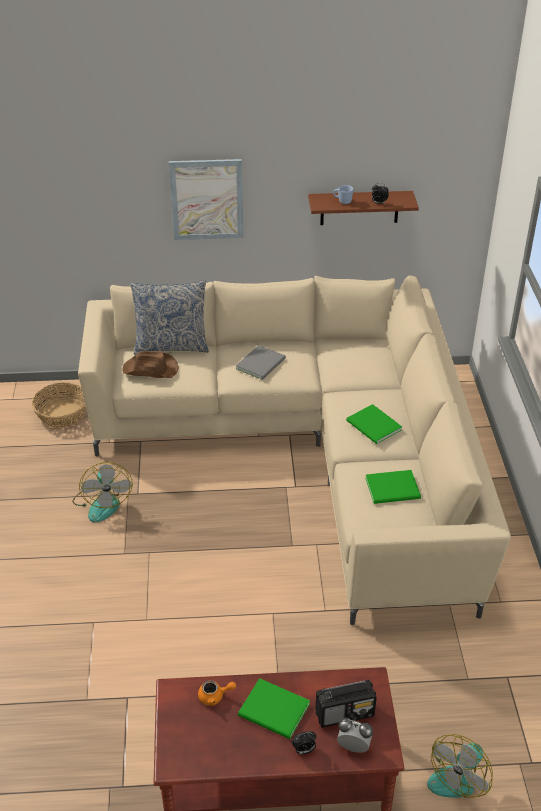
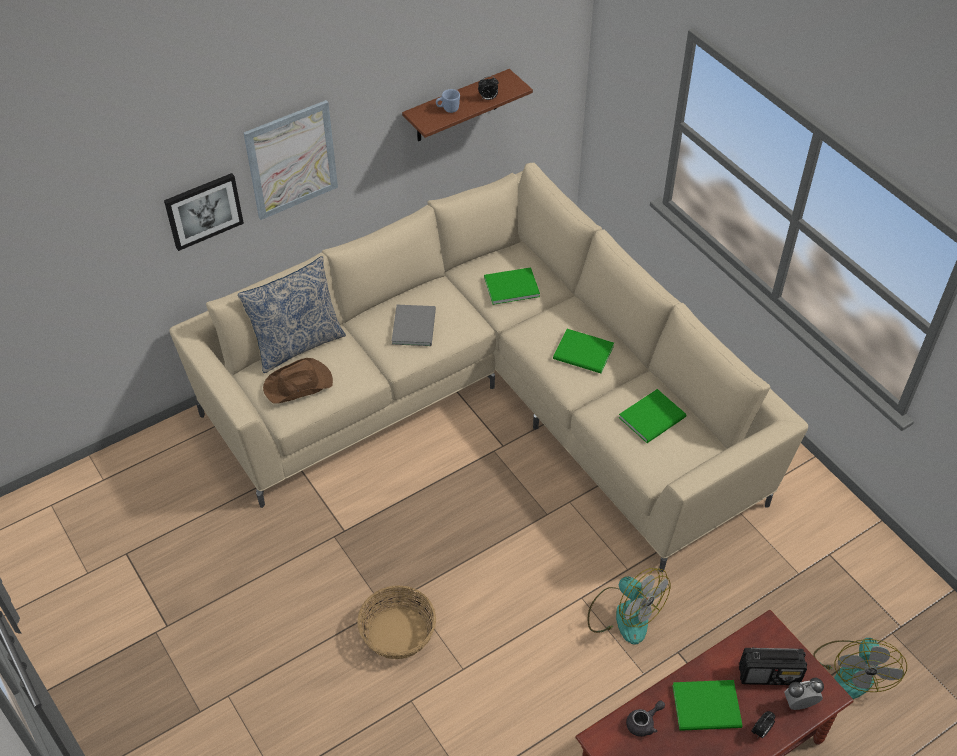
camera: 30 degrees left, 10 degrees up
basket [32,383,86,428] -> basket moved to [357,586,436,659]
fan [72,462,133,522] -> fan moved to [588,568,670,645]
orange teapot [198,680,236,706] -> grey teapot [626,701,665,737]
radio [315,680,377,728] -> radio turned 45 degrees clockwise [739,647,807,685]
none -> picture [164,173,244,251]
none -> green book [484,267,540,305]

